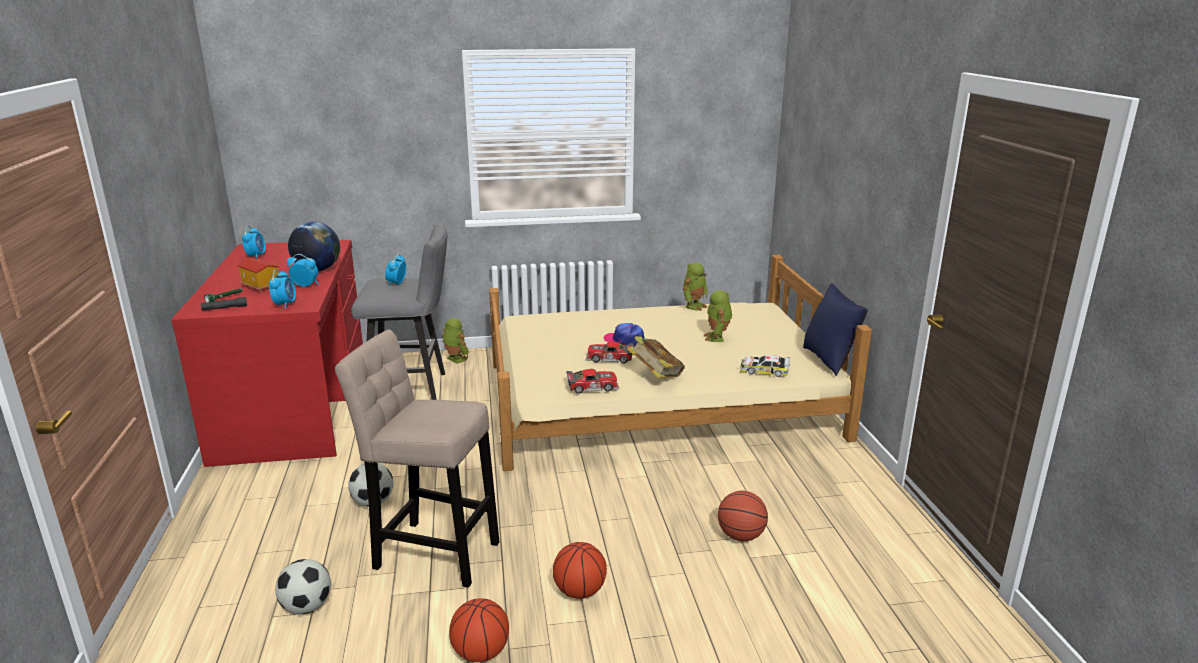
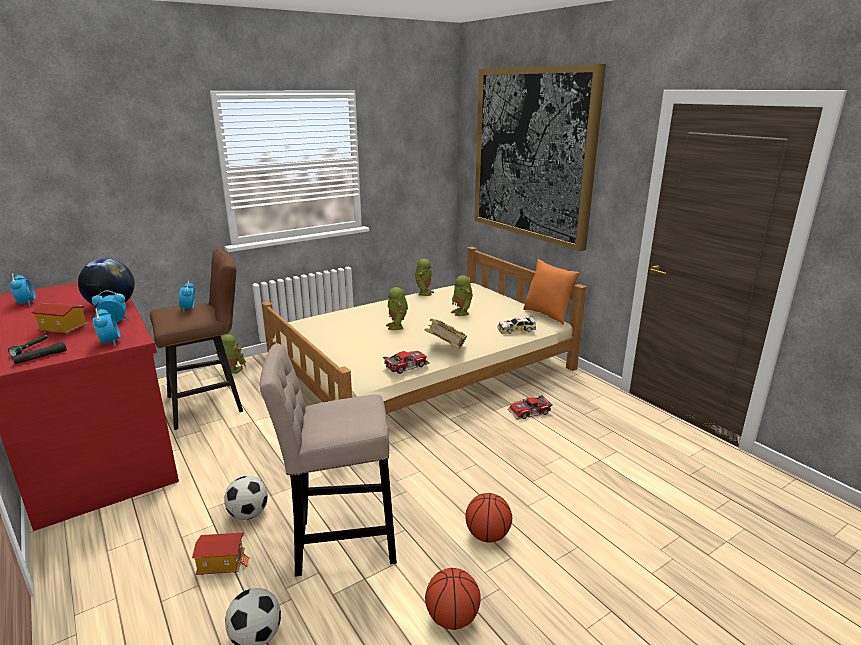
camera: 25 degrees left, 0 degrees up
grey stool [351,222,447,400] -> brown stool [150,248,243,430]
toy car [586,341,634,364] -> toy car moved to [508,395,553,419]
cap [604,323,645,347] -> toy robot [386,287,408,330]
basketball [718,491,768,541] -> none
blue pillow [803,283,868,376] -> orange pillow [523,259,580,324]
none -> toy house [192,532,249,575]
none -> picture [474,64,606,251]

